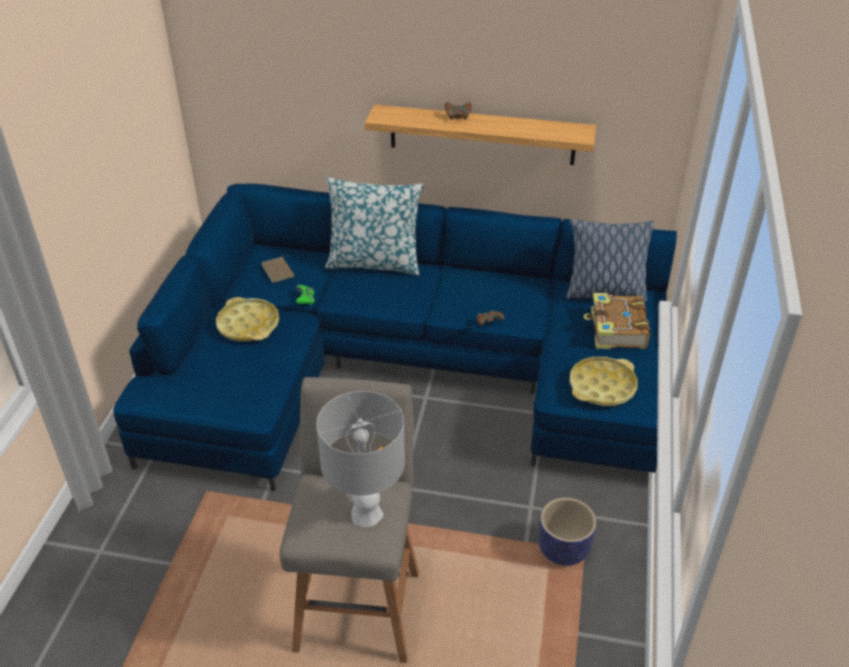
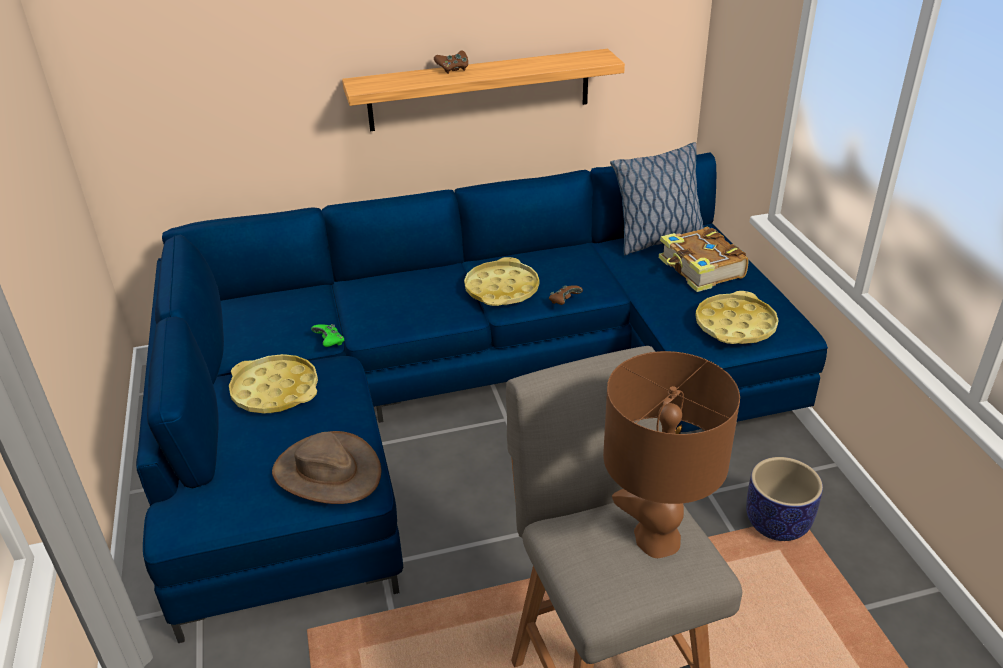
camera: 25 degrees left, 5 degrees down
brown book [262,255,294,283] -> none
grey table lamp [316,391,405,527] -> brown table lamp [603,351,740,558]
pillow [325,177,424,276] -> none
none -> brown hat [272,431,382,504]
none -> yellow tray [464,257,539,306]

